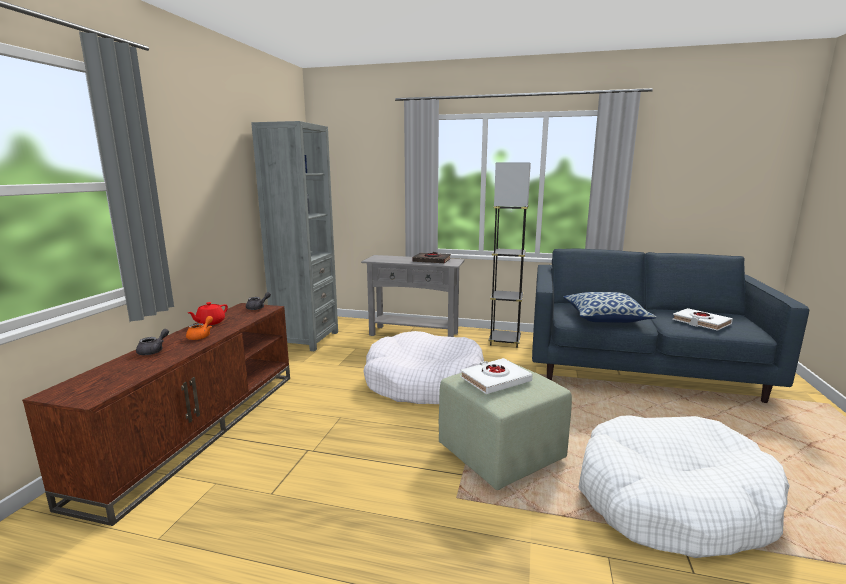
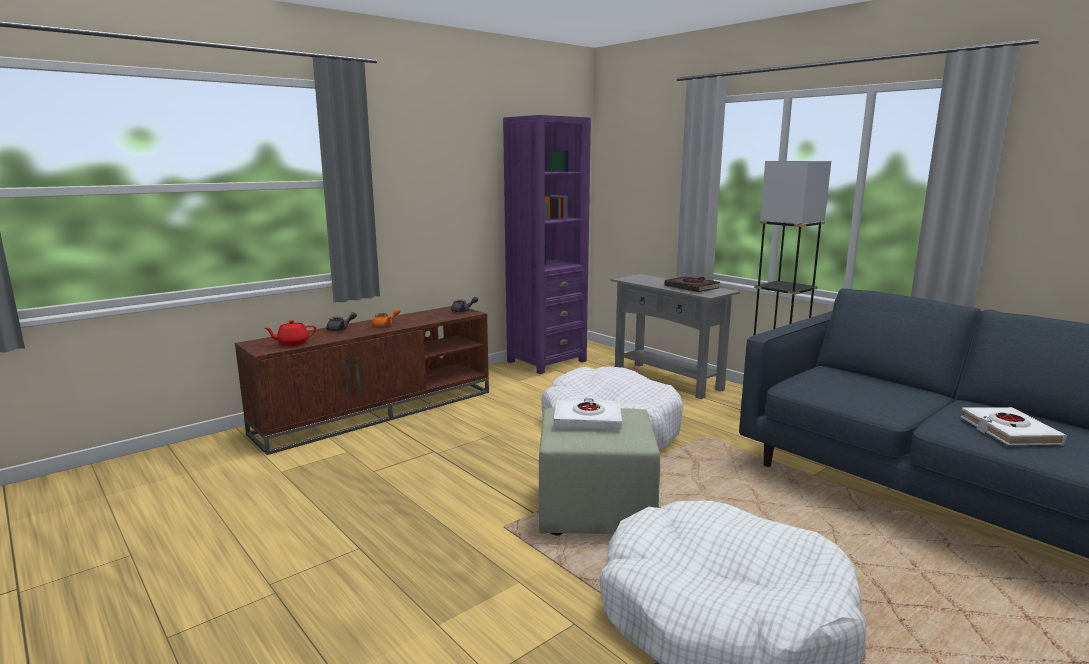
camera: 35 degrees right, 0 degrees up
red teapot [188,302,228,325] -> red teapot moved to [264,320,316,346]
grey bookcase [251,121,338,351] -> purple bookcase [503,115,591,374]
pillow [563,292,657,323] -> none

